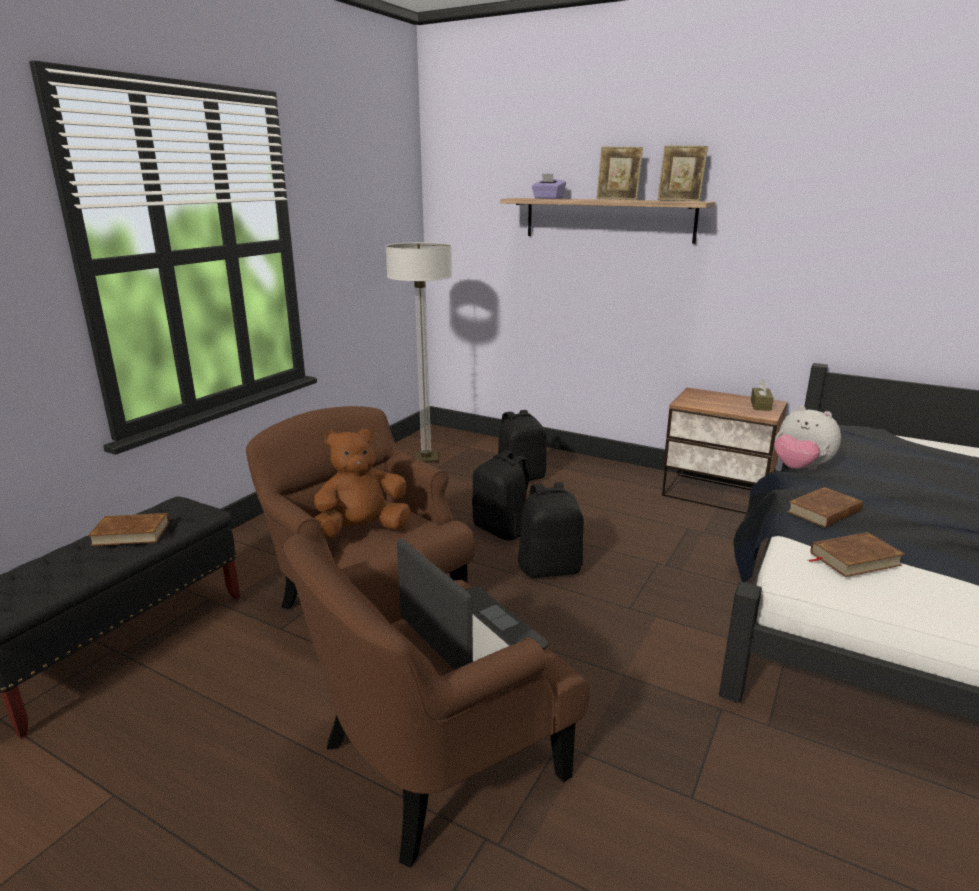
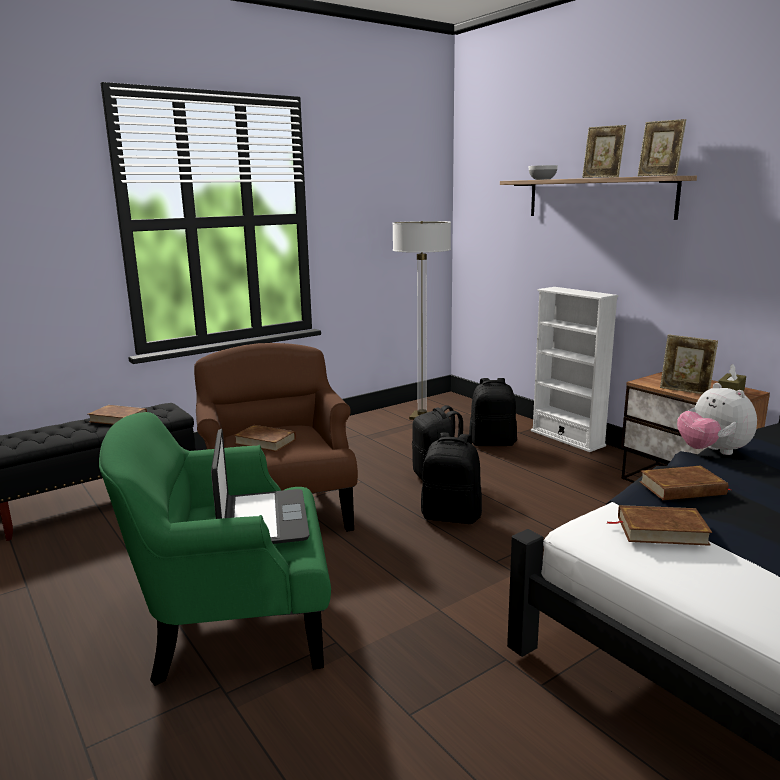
camera: 25 degrees right, 5 degrees down
brown armchair [284,534,590,868] -> green armchair [99,412,331,686]
brown plush toy [314,429,411,538] -> brown book [233,425,296,452]
purple tissue box [532,174,566,199] -> bowl [529,165,558,180]
none -> white bookcase [531,287,619,452]
none -> picture frame [660,334,718,394]

